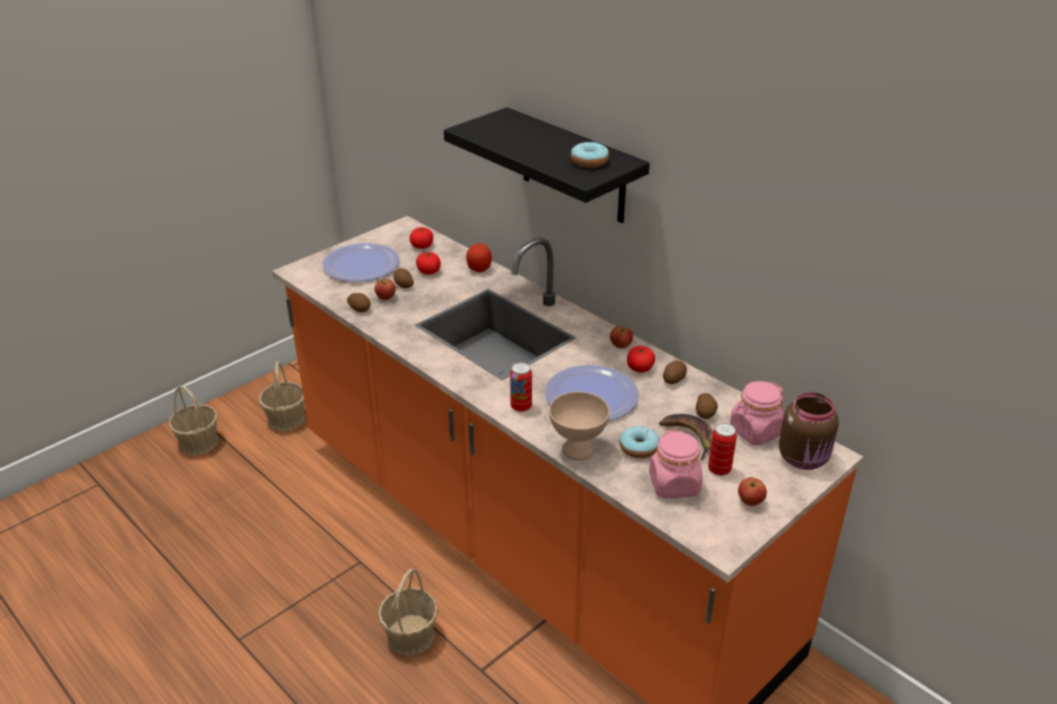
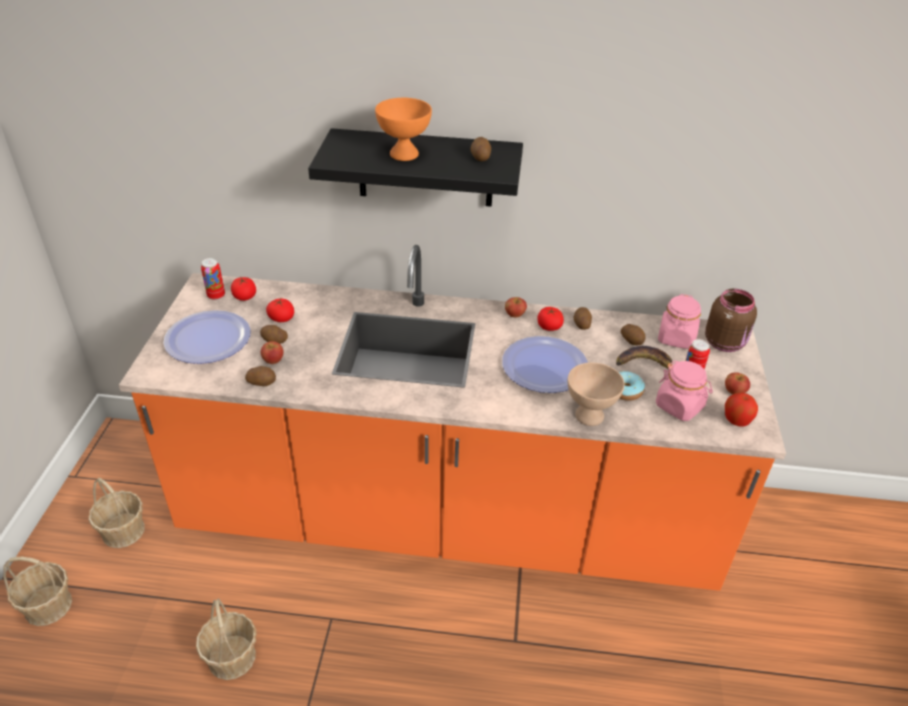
camera: 40 degrees left, 5 degrees up
basket [378,569,438,655] -> basket moved to [196,599,256,680]
apple [466,243,492,272] -> apple moved to [725,392,758,426]
can [510,362,532,412] -> can moved to [201,258,225,300]
donut [571,142,609,168] -> potato [470,137,491,161]
none -> orange bowl [375,98,432,161]

